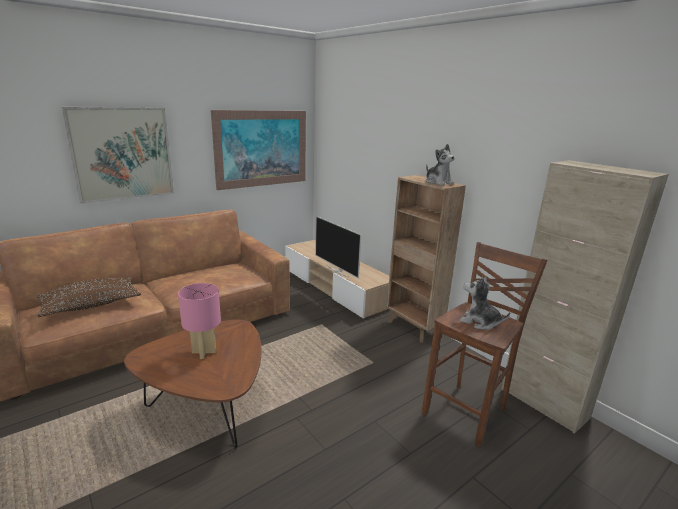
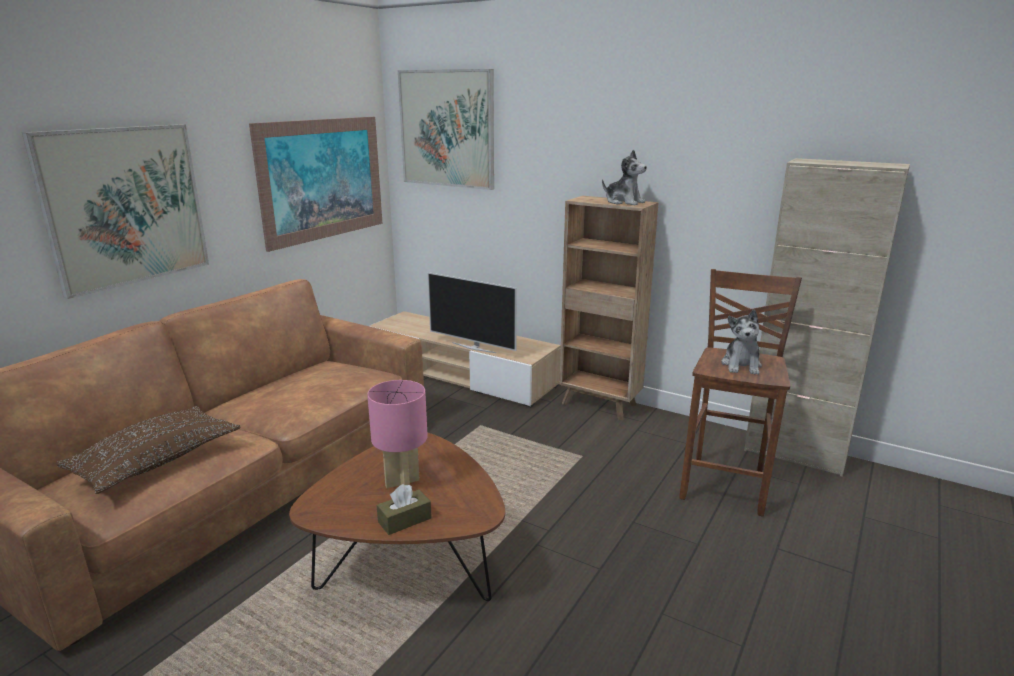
camera: 20 degrees left, 0 degrees up
plush toy [460,277,510,330] -> plush toy turned 90 degrees counterclockwise [721,309,762,375]
none -> brown tissue box [377,484,432,535]
none -> picture [398,69,494,190]

